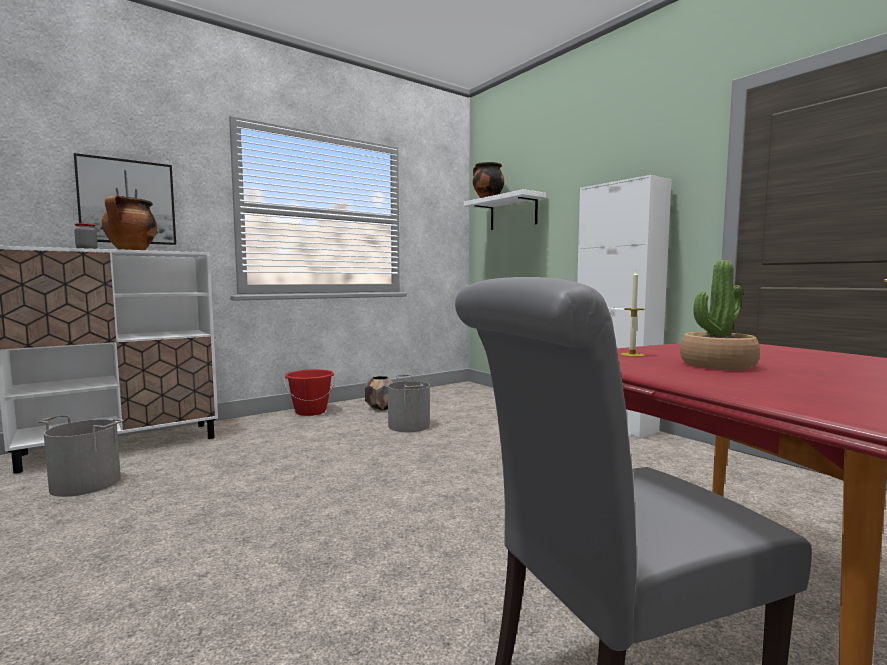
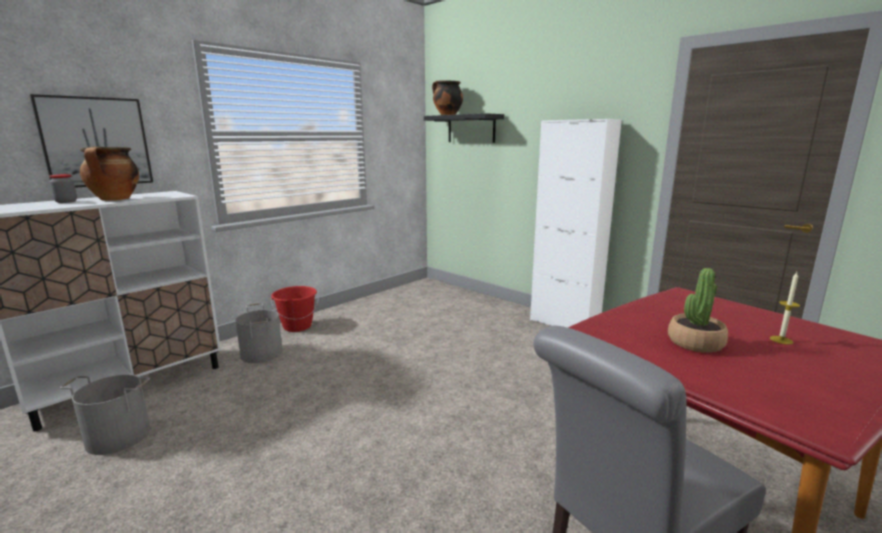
camera: 10 degrees left, 10 degrees up
brown planter [365,376,394,411] -> none
grey bucket [388,374,430,432] -> grey bucket moved to [235,303,282,363]
white shelf [463,189,546,230] -> black shelf [424,113,504,143]
candle [620,270,645,357] -> candle moved to [770,272,800,345]

